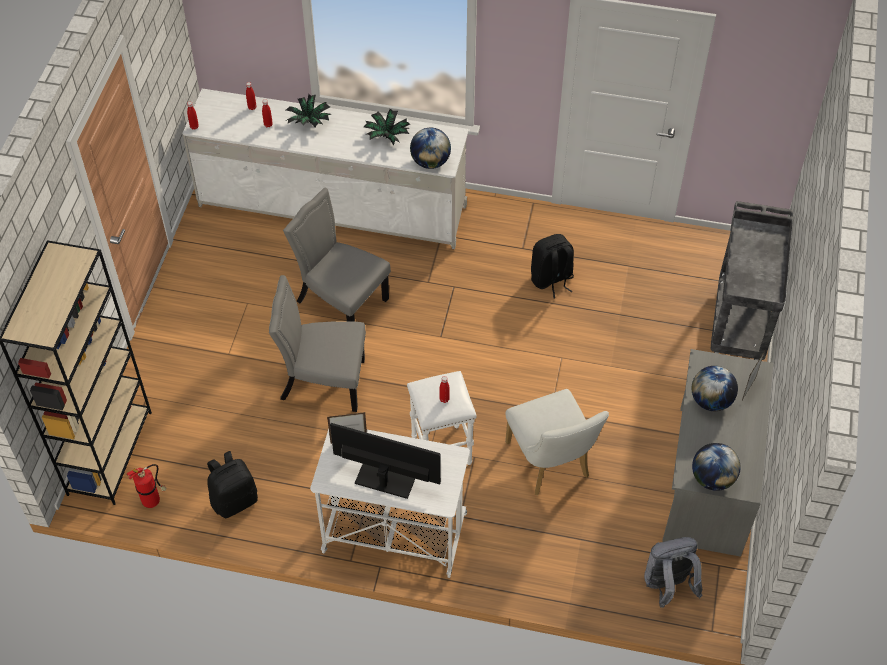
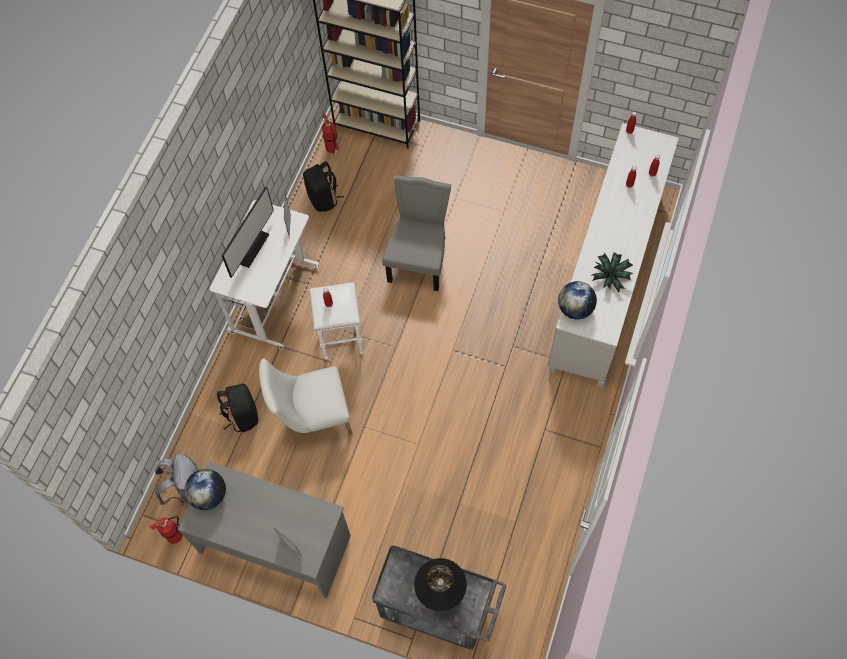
camera: 100 degrees right, 10 degrees up
grey chair [283,188,391,322] -> none
potted plant [286,94,331,128] -> none
black backpack [531,234,574,299] -> black backpack moved to [217,384,258,432]
globe [691,366,738,411] -> none
none -> fire extinguisher [150,516,182,544]
none -> black table lamp [414,558,467,611]

